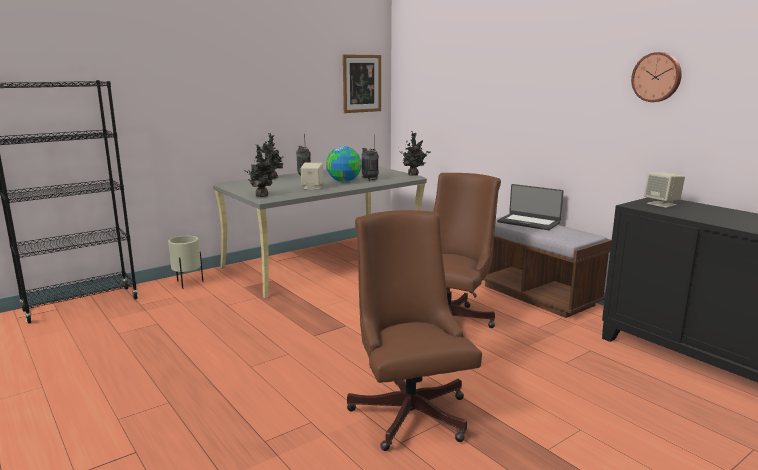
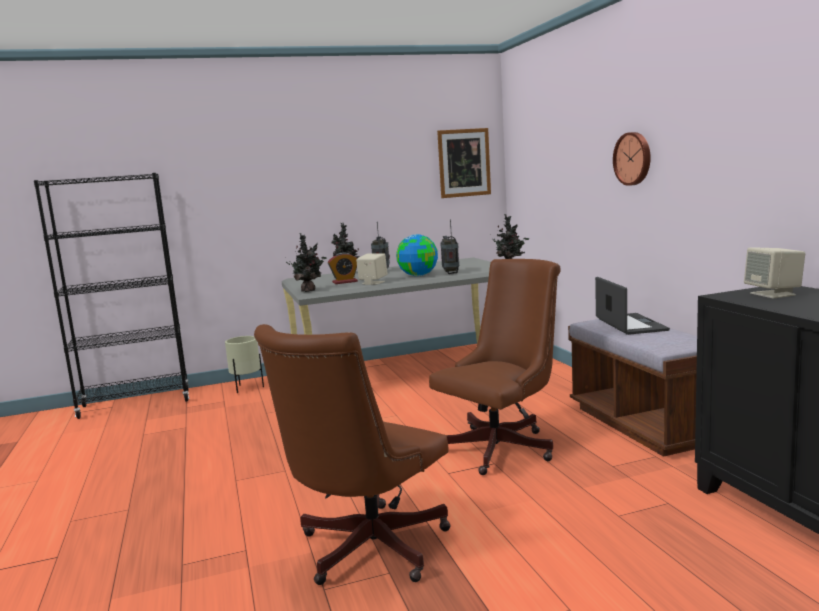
camera: 20 degrees right, 5 degrees down
brown office chair [347,210,482,451] -> brown office chair turned 150 degrees counterclockwise [254,324,451,585]
laptop [497,184,563,230] -> laptop turned 150 degrees counterclockwise [595,277,670,335]
wall clock [631,52,682,102] -> wall clock moved to [613,132,651,186]
none -> alarm clock [328,252,358,284]

